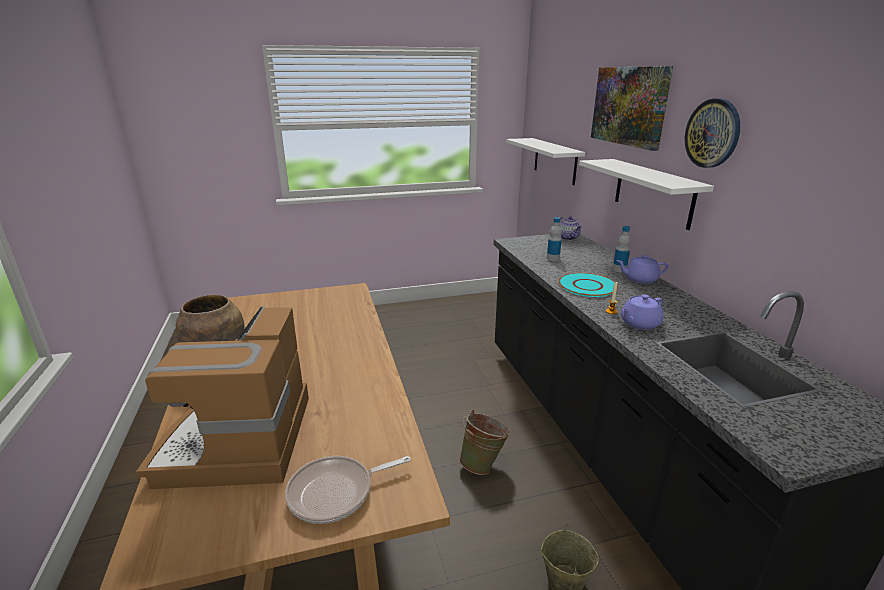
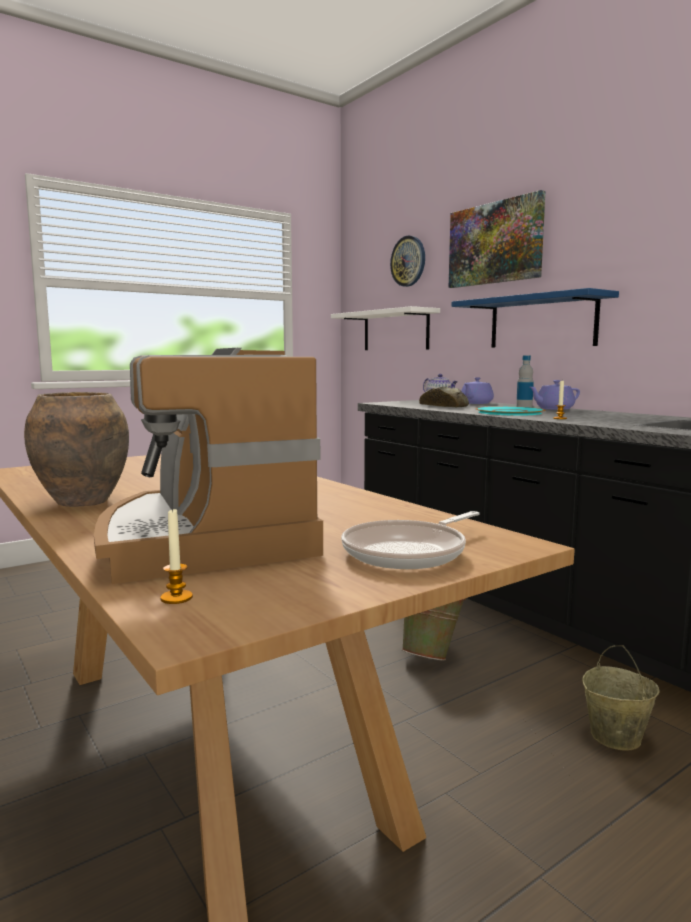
camera: 20 degrees left, 15 degrees down
bottle [547,217,562,261] -> bread [419,387,469,407]
white shelf [579,159,714,230] -> blue shelf [452,288,619,348]
purple teapot [621,294,663,330] -> purple teapot moved to [461,377,494,404]
wall clock [685,98,740,168] -> wall clock moved to [390,236,425,287]
none -> candle [160,507,193,604]

